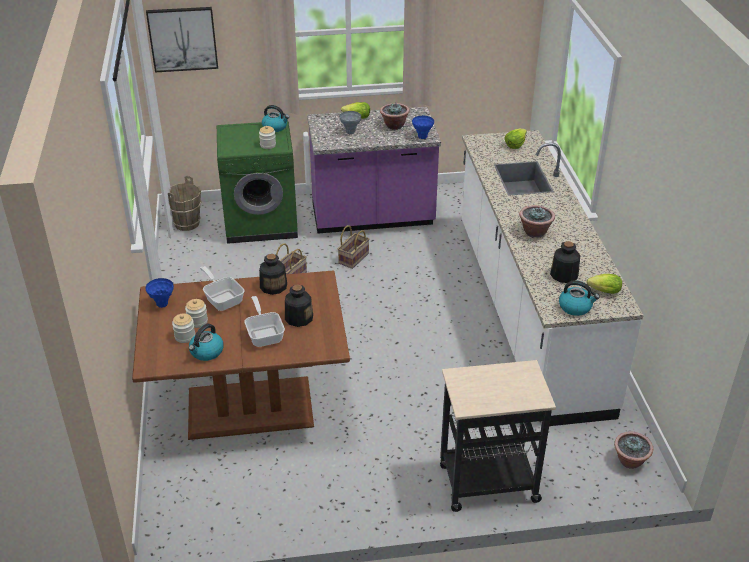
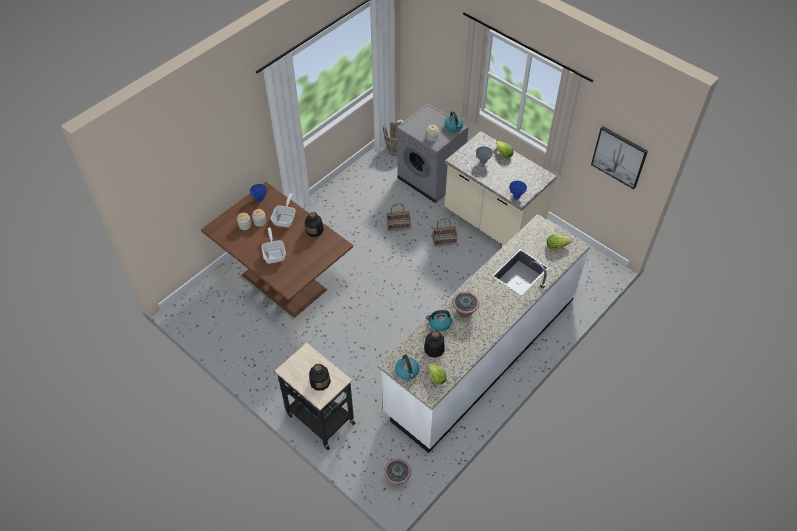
camera: 50 degrees right, 15 degrees up
picture [146,7,218,73] -> picture moved to [591,126,648,189]
kettle [189,324,224,361] -> kettle moved to [426,310,452,331]
green washing machine [217,121,298,244] -> grey washing machine [396,103,468,203]
frying pan [245,296,285,347] -> frying pan turned 45 degrees counterclockwise [261,227,286,263]
bottle [285,284,313,327] -> bottle moved to [309,364,331,391]
purple counter [307,107,441,234] -> beige counter [445,131,557,245]
potted plant [380,103,410,130] -> none

